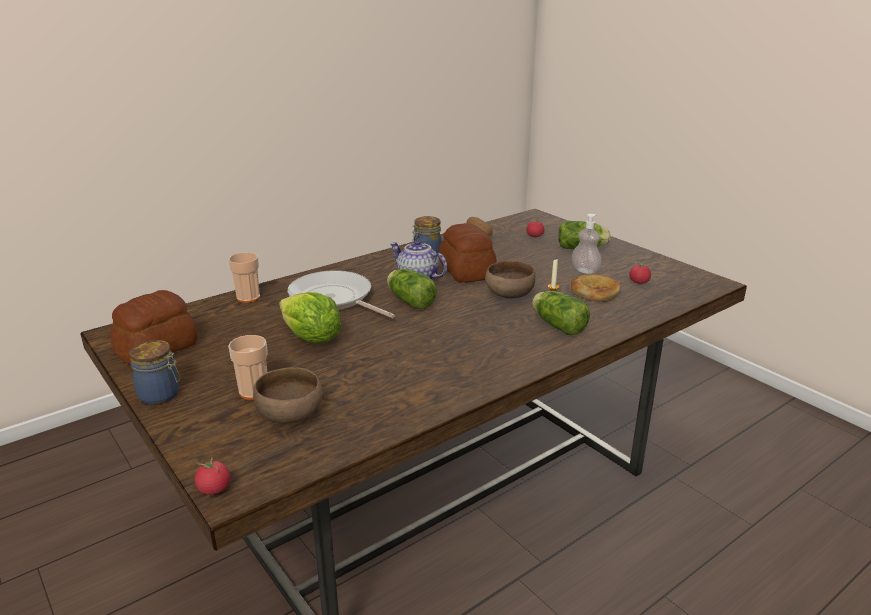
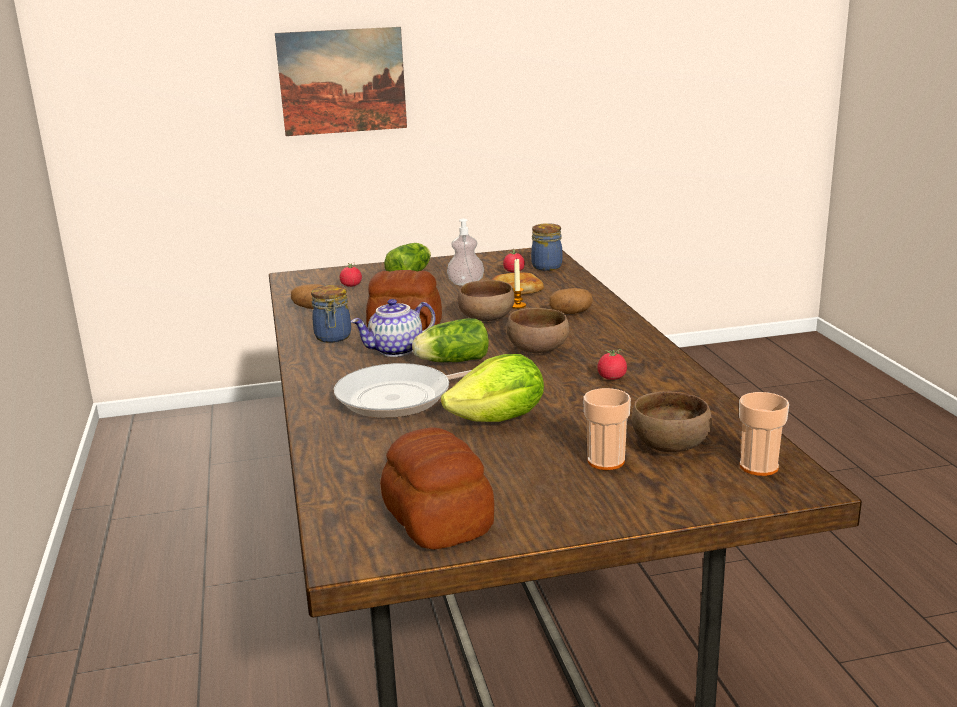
camera: 65 degrees left, 5 degrees down
jar [129,340,181,405] -> jar moved to [531,223,562,271]
tomato [195,457,230,495] -> tomato moved to [597,349,627,380]
cup [228,252,260,303] -> cup moved to [739,392,789,476]
lettuce [532,291,590,335] -> potato [549,288,593,314]
none -> picture [275,27,407,136]
none -> brown bowl [506,308,569,353]

